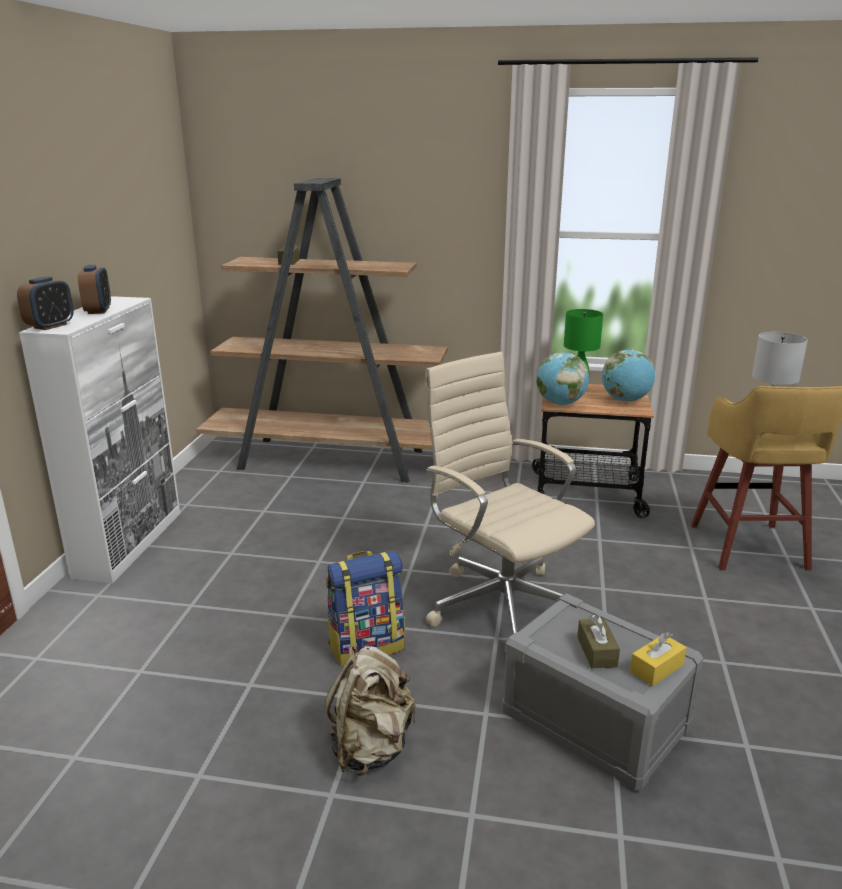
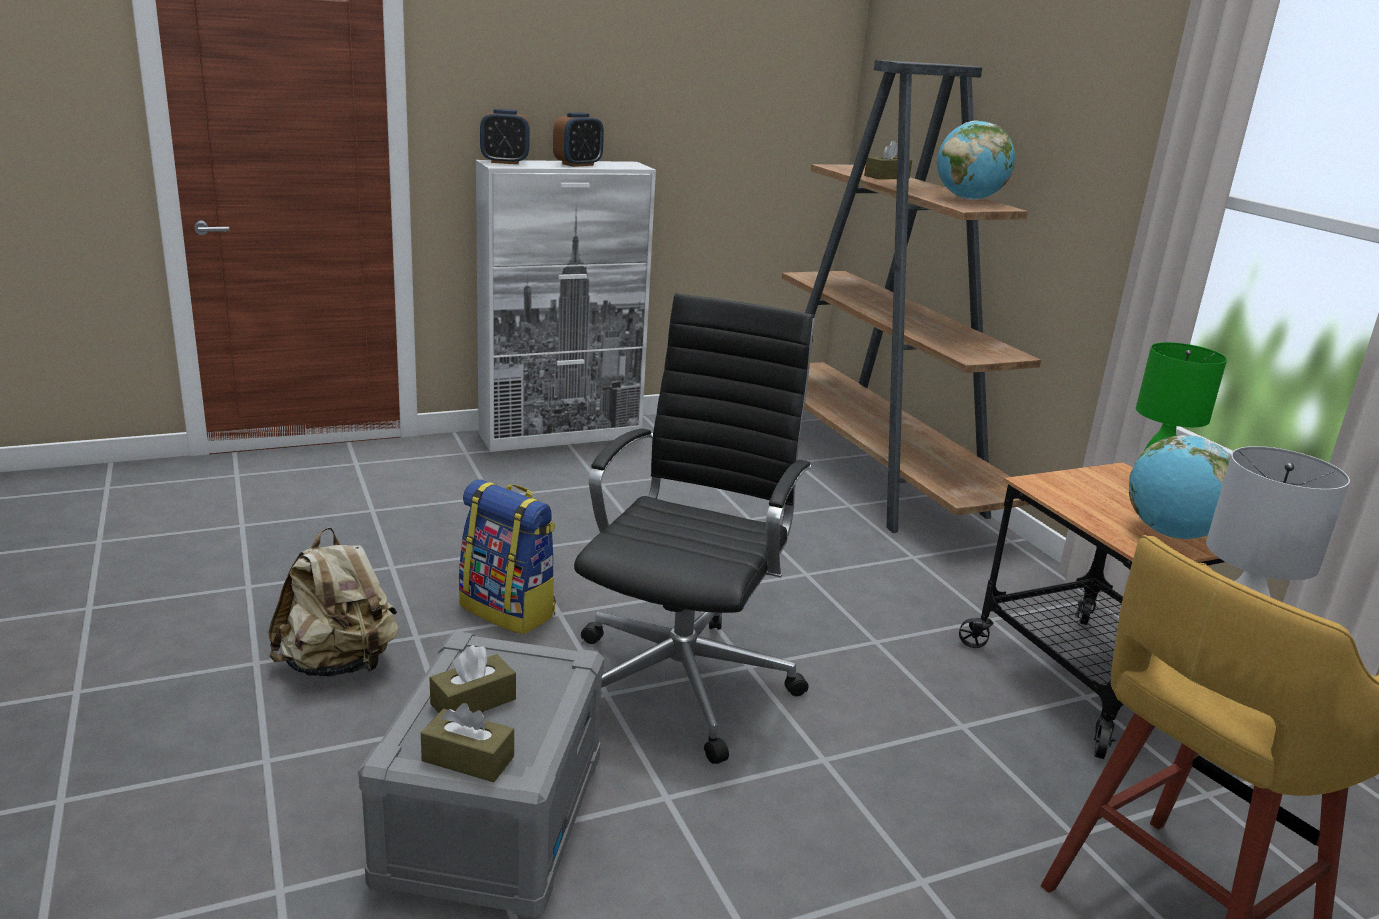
camera: 55 degrees right, 0 degrees up
beige office chair [424,352,595,634] -> black office chair [574,293,815,764]
globe [536,352,589,405] -> globe moved to [937,120,1015,200]
yellow tissue box [630,632,687,686] -> brown tissue box [421,703,514,782]

